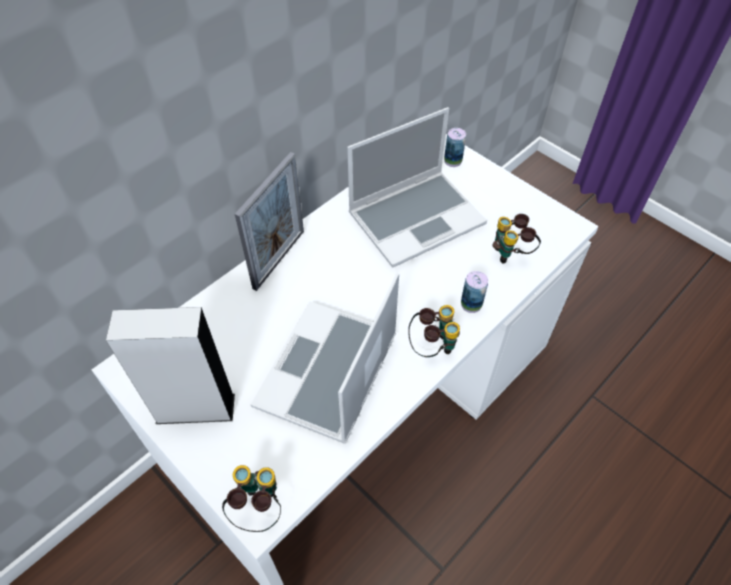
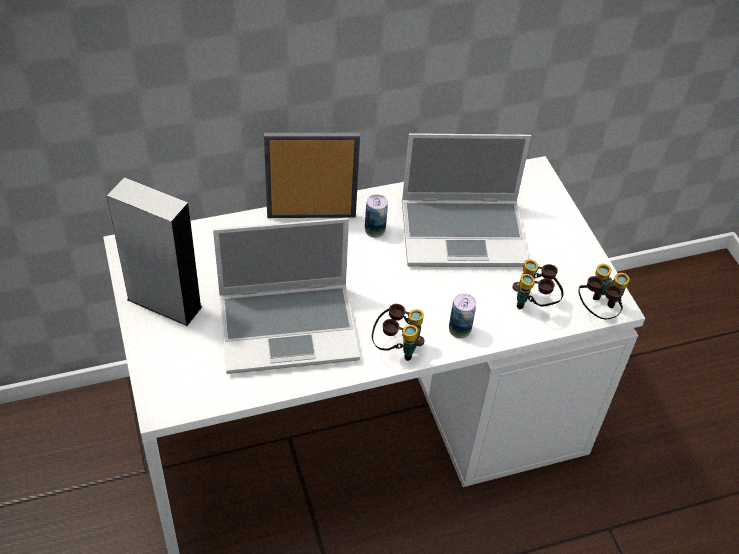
camera: 25 degrees right, 5 degrees down
binoculars [222,465,281,532] -> binoculars moved to [578,264,630,319]
picture frame [235,152,304,291] -> picture frame turned 150 degrees counterclockwise [264,133,360,218]
laptop [251,273,399,444] -> laptop turned 150 degrees counterclockwise [213,218,360,374]
can [444,128,466,167] -> can moved to [365,194,388,238]

